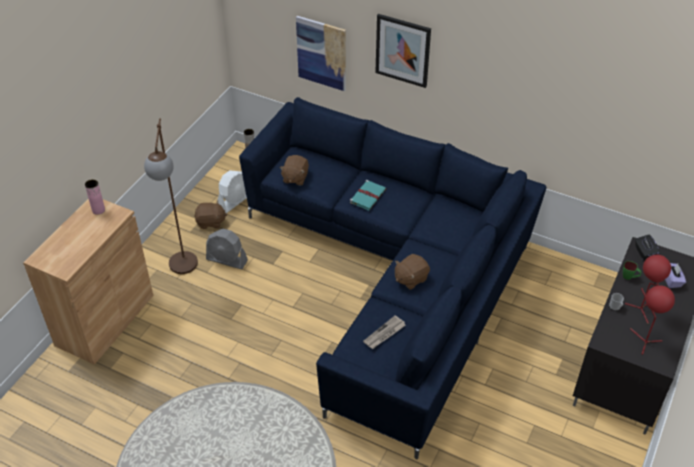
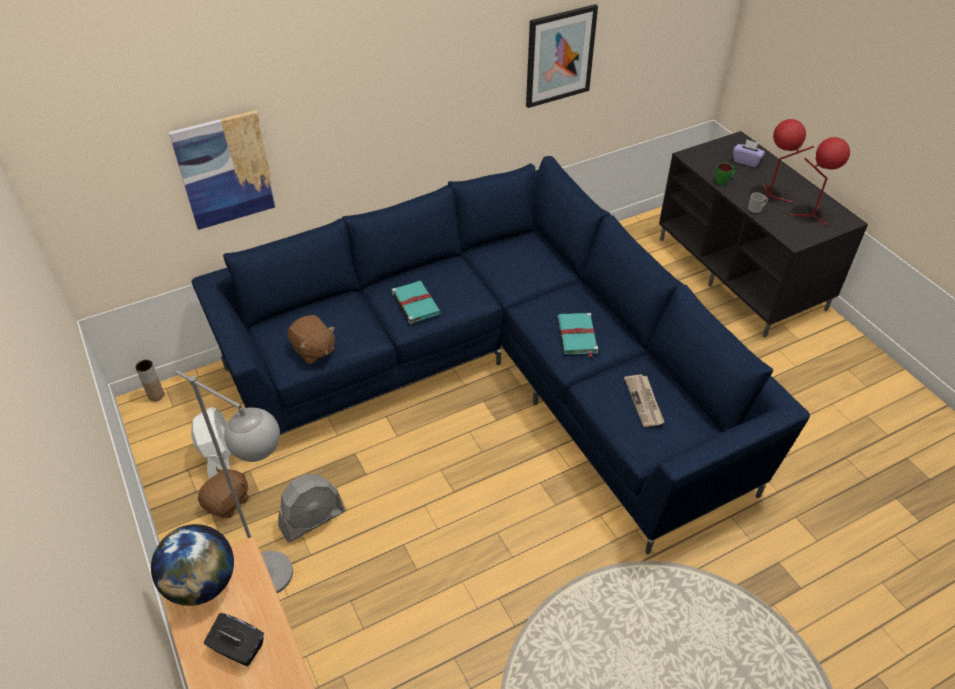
camera: 55 degrees left, 0 degrees up
pink vase [85,179,105,215] -> globe [151,524,234,606]
brown floor lamp [144,118,198,274] -> grey floor lamp [175,370,293,593]
picture [375,14,431,88] -> picture moved to [526,4,598,108]
brown plush toy [395,254,430,290] -> turquoise book [557,313,598,357]
black tissue box [635,235,660,261] -> black tissue box moved to [204,613,264,666]

